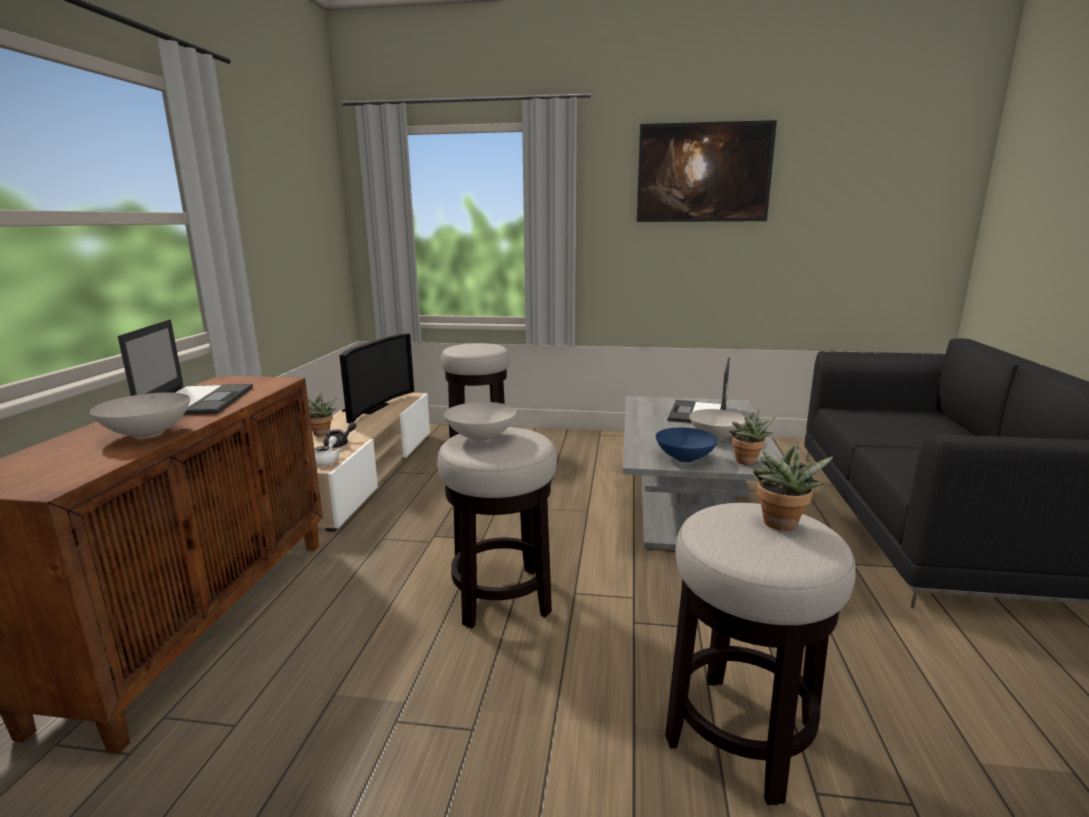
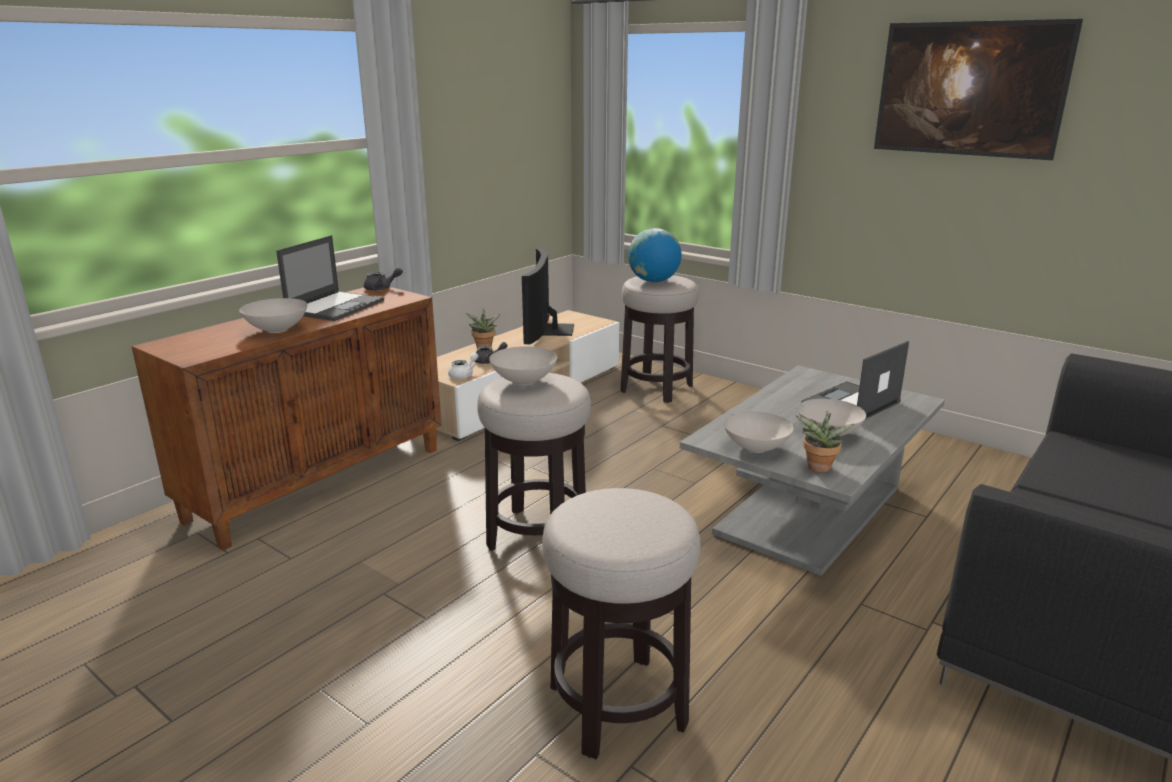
camera: 30 degrees right, 5 degrees up
television [339,333,414,423] -> television turned 135 degrees clockwise [522,248,574,344]
blue bowl [656,427,718,462] -> white bowl [724,411,793,453]
potted plant [753,442,833,531] -> none
none -> grey teapot [364,267,403,291]
none -> globe [628,228,682,282]

